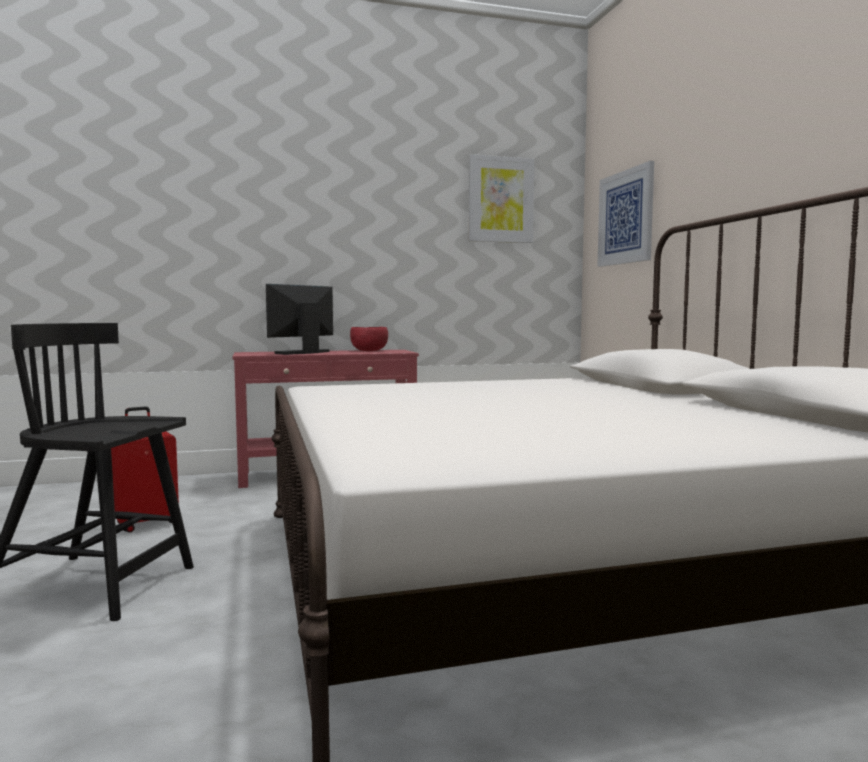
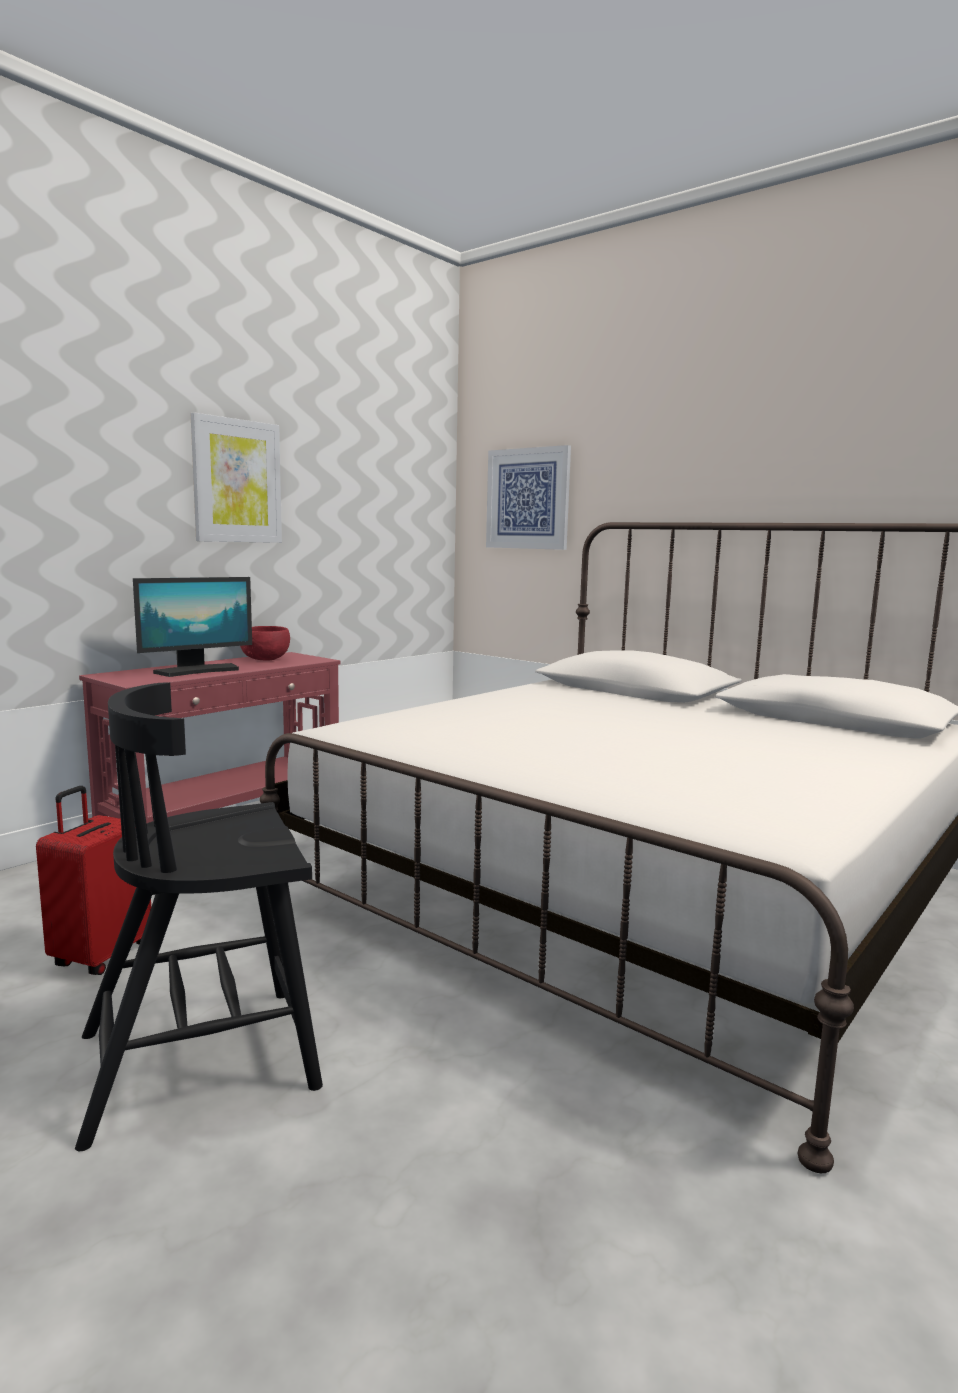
camera: 35 degrees left, 5 degrees up
monitor [266,284,333,355] -> monitor turned 135 degrees counterclockwise [133,577,252,677]
picture [469,154,534,243] -> picture moved to [190,412,282,543]

